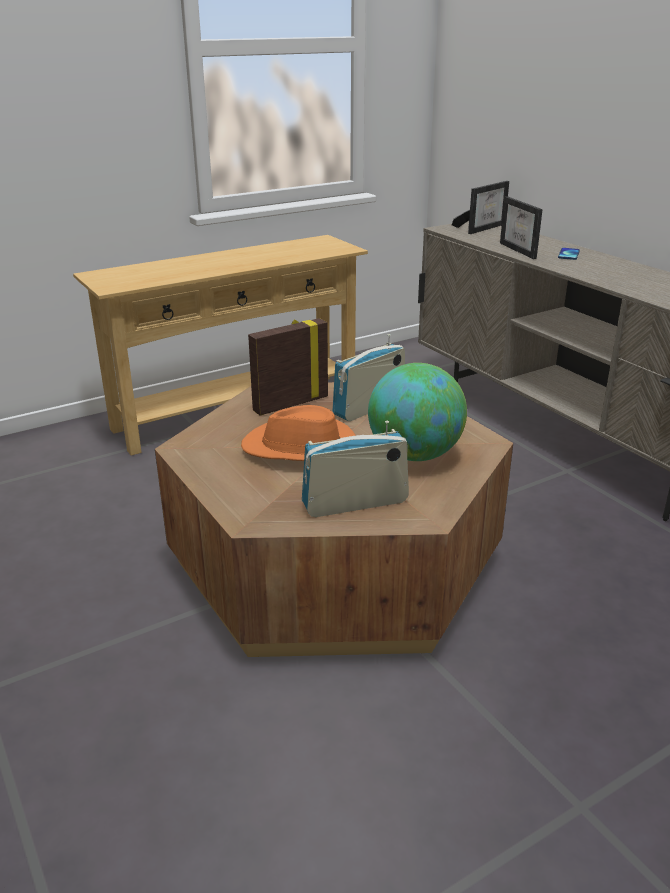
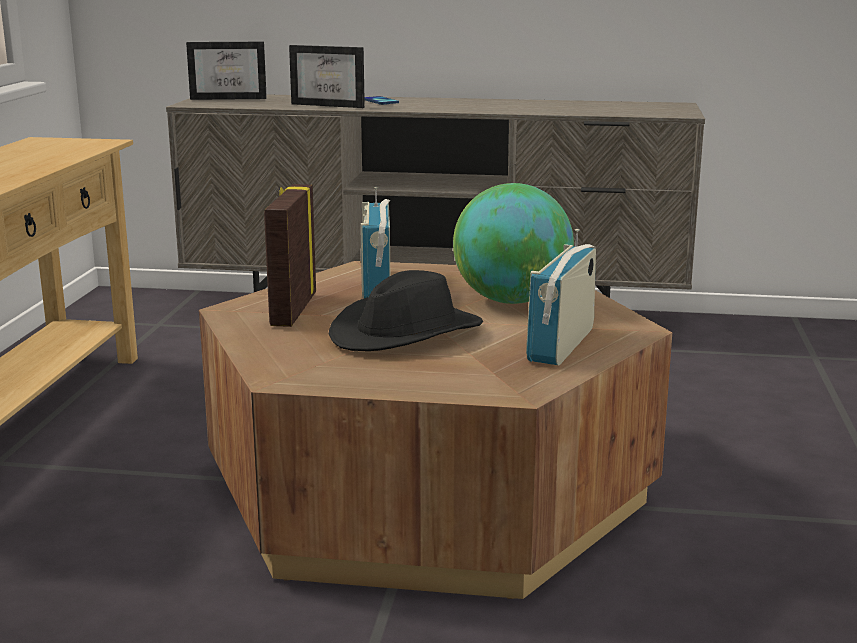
camera: 50 degrees left, 10 degrees down
orange hat [241,405,356,461] -> black hat [329,270,483,351]
picture frame [452,181,509,234] -> picture frame turned 90 degrees clockwise [186,42,267,100]

